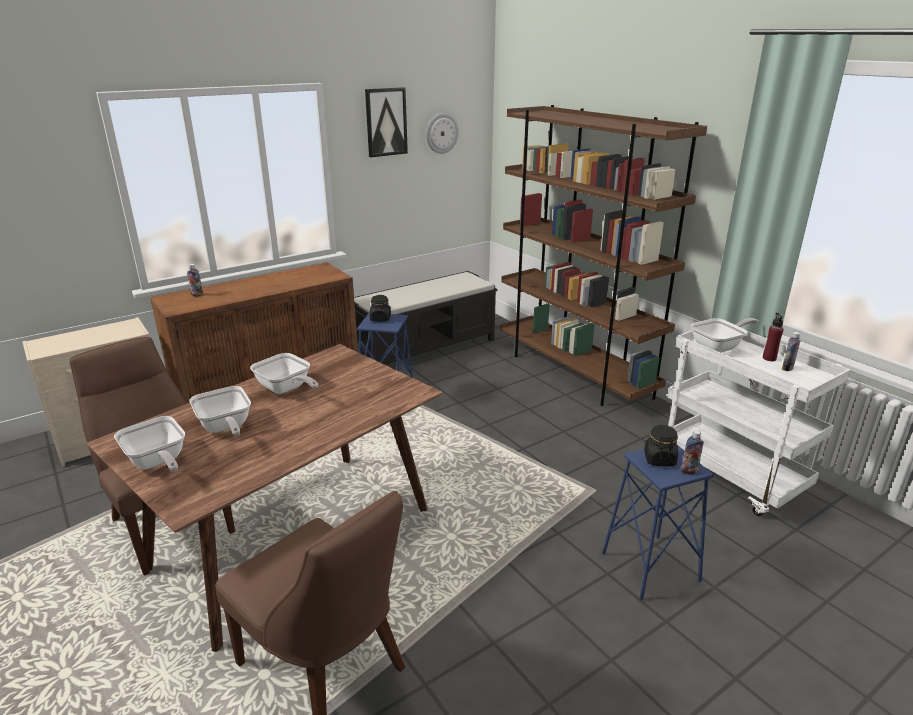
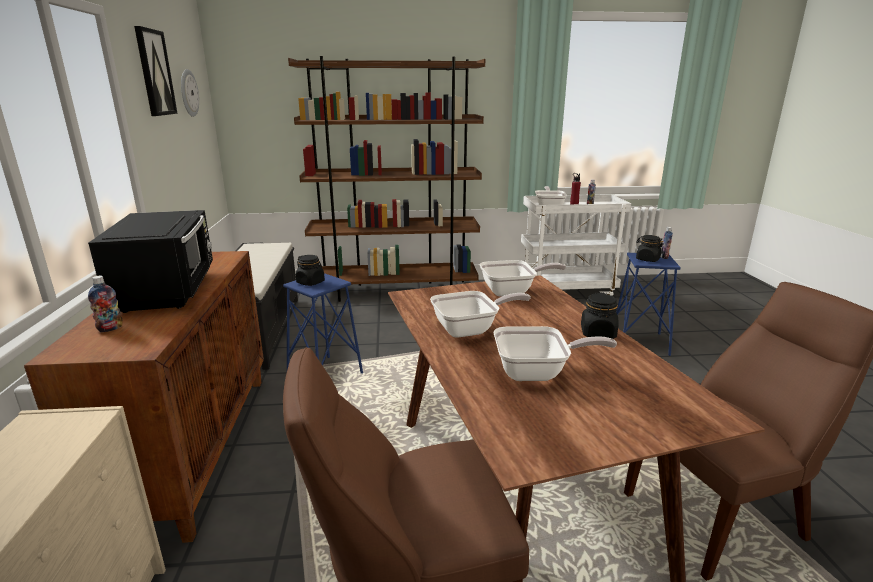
camera: 60 degrees left, 5 degrees down
frying pan [114,416,185,472] -> frying pan moved to [480,260,566,297]
none -> black microwave [88,210,213,313]
none -> black jar [581,293,619,339]

